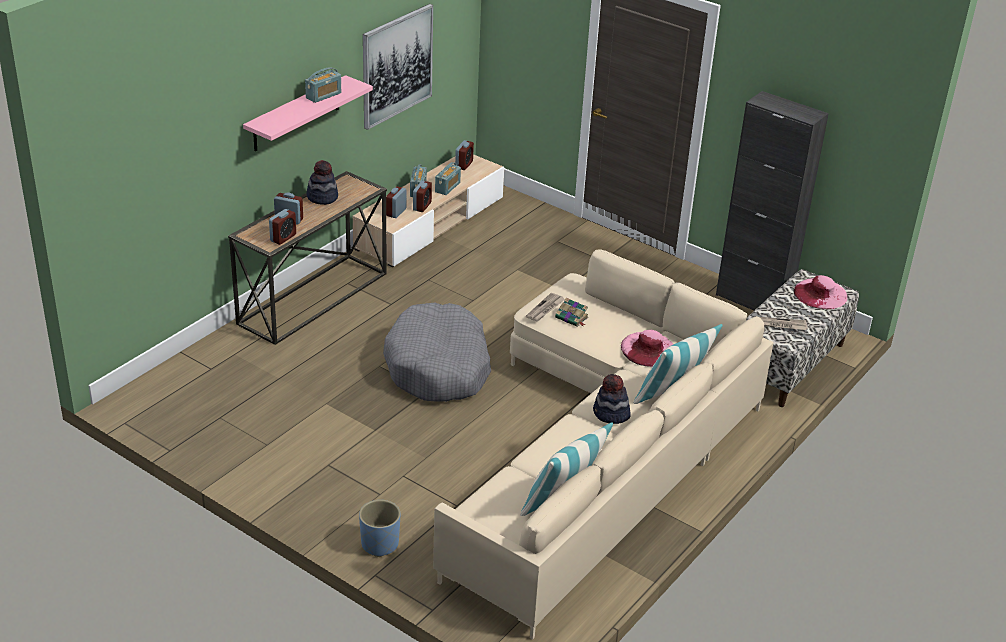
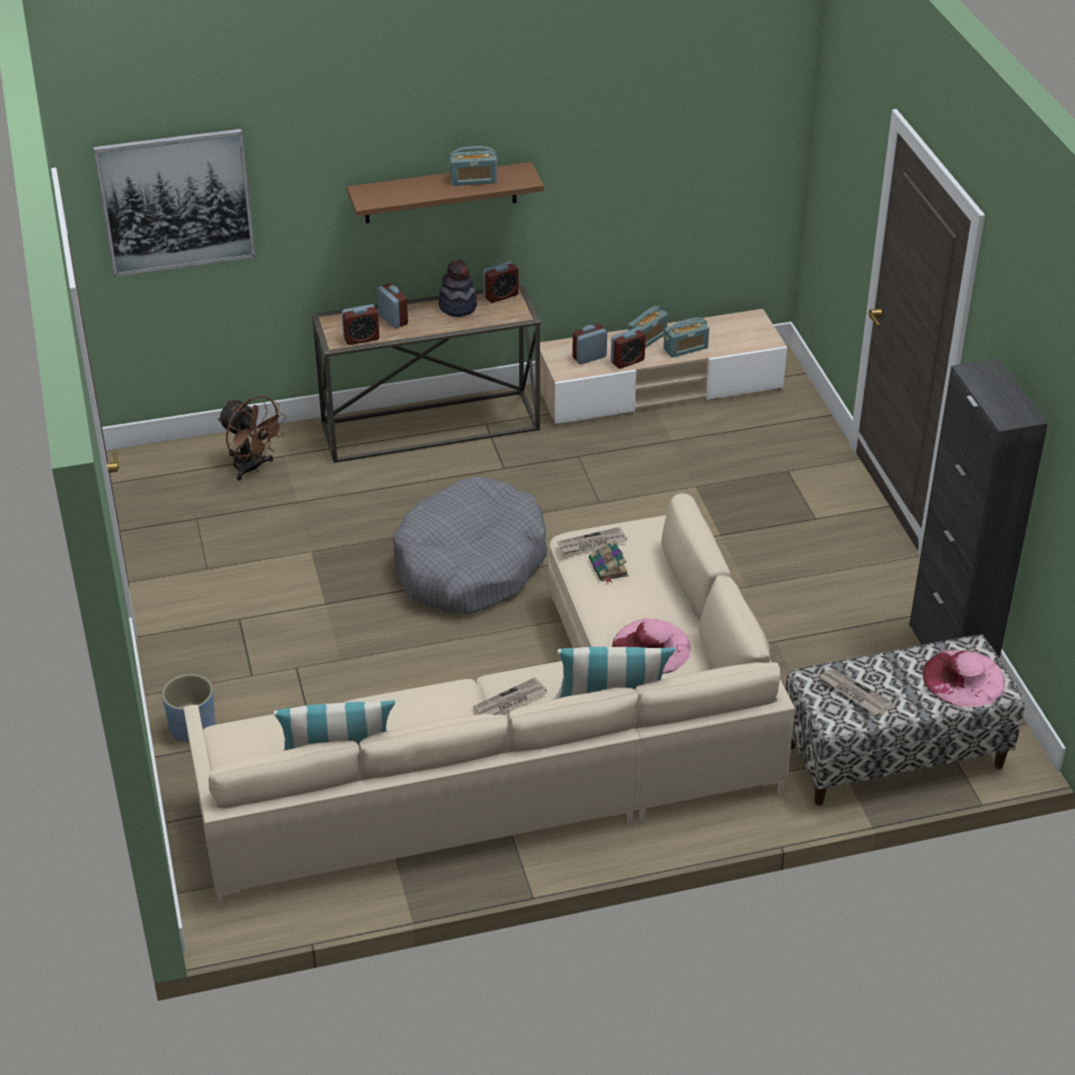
camera: 40 degrees right, 5 degrees up
pink shelf [243,75,373,151] -> brown shelf [347,162,544,223]
picture [363,4,433,130] -> picture moved to [93,128,256,277]
alarm clock [455,140,474,170] -> alarm clock moved to [483,261,519,303]
hat [593,374,631,424] -> newspaper [473,677,547,715]
none -> brown fan [217,396,286,481]

